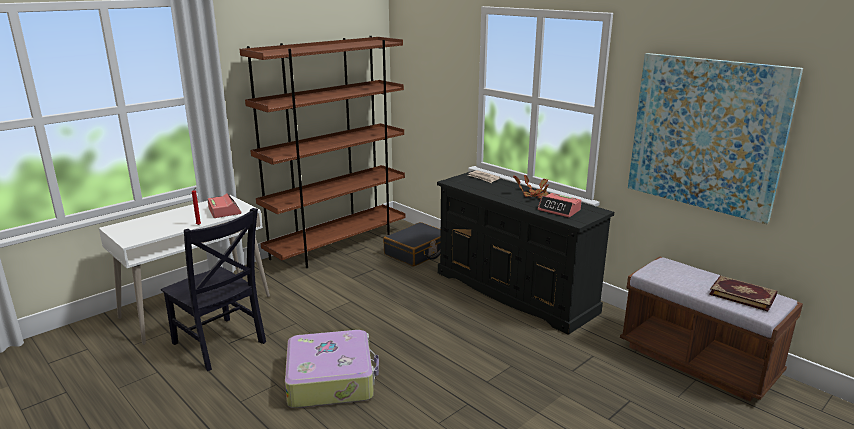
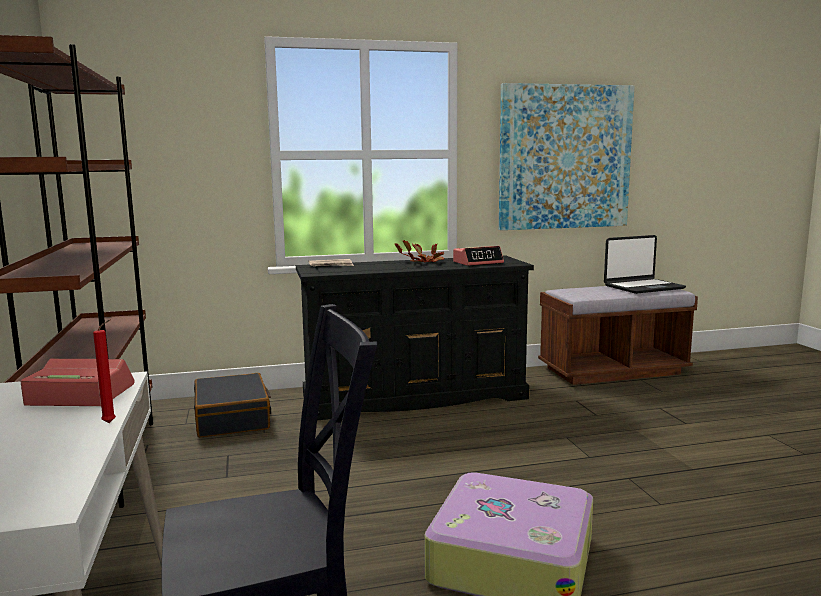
camera: 60 degrees left, 10 degrees down
book [709,275,777,311] -> laptop [604,235,686,294]

